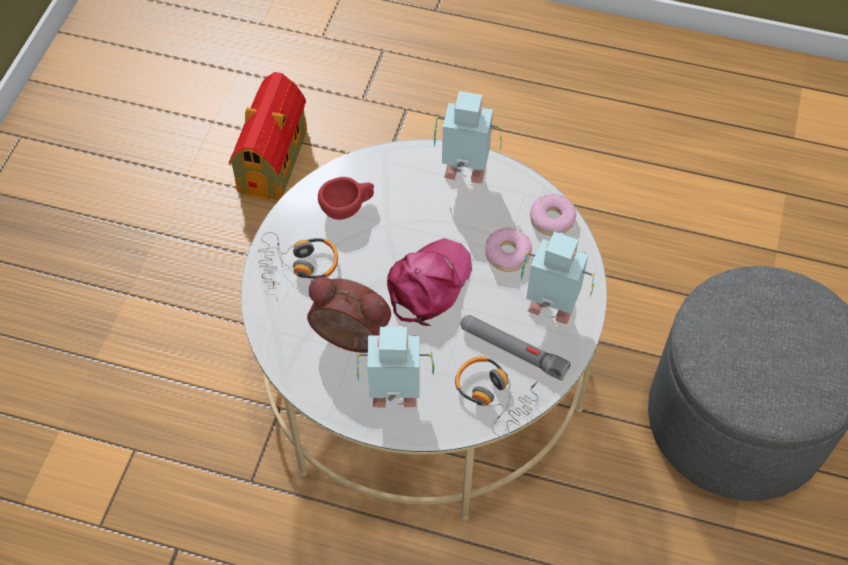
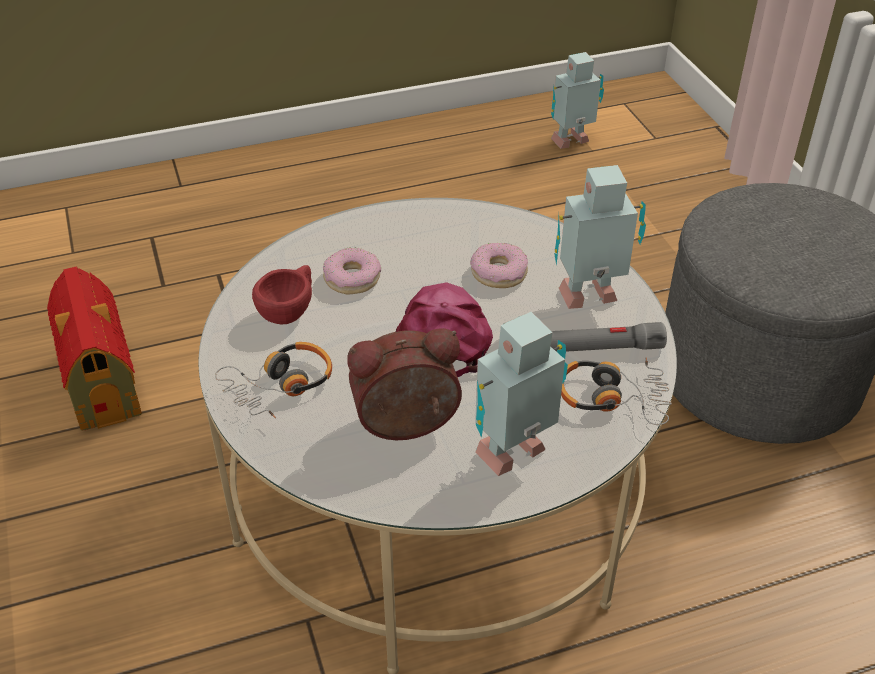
camera: 35 degrees left, 15 degrees down
toy robot [434,91,502,183] -> toy robot moved to [551,52,604,149]
donut [530,194,576,236] -> donut moved to [323,248,381,294]

